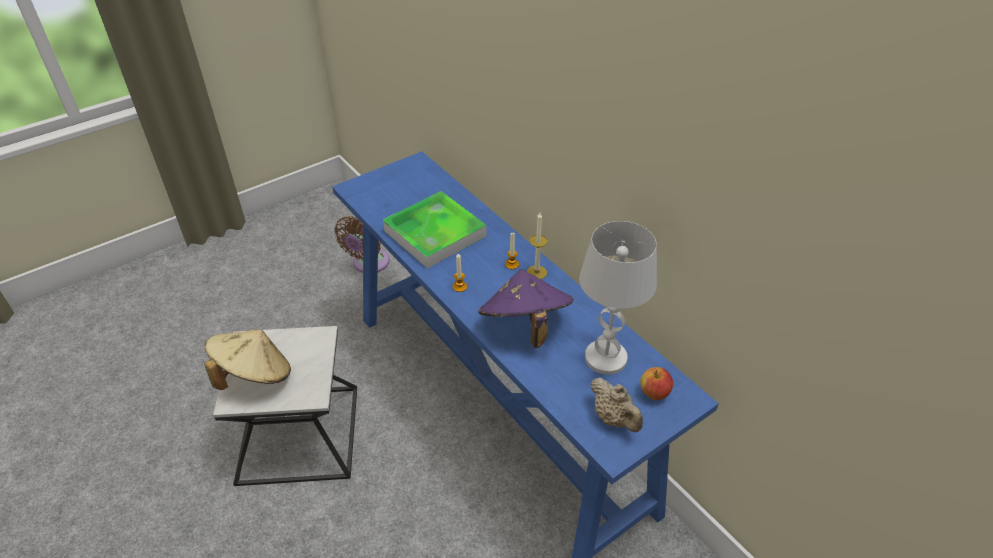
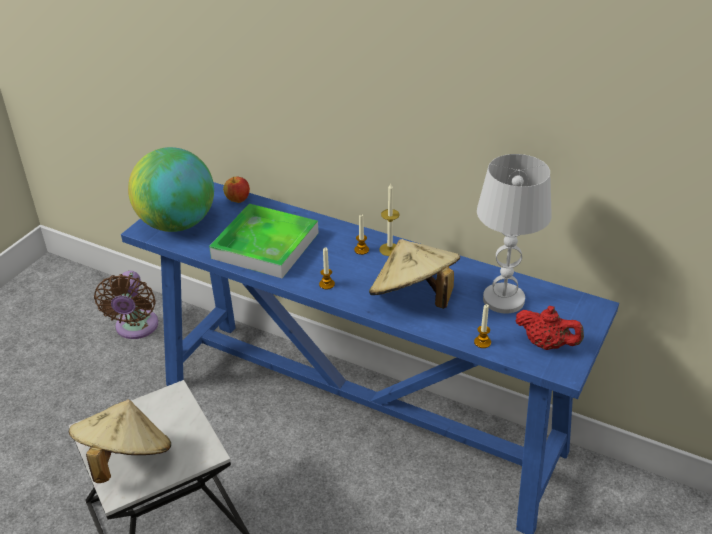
camera: 25 degrees left, 5 degrees down
purple hat [478,269,573,348] -> beige hat [369,239,460,309]
beige teapot [590,377,643,432] -> red teapot [515,306,584,350]
apple [640,367,673,400] -> apple moved to [223,177,250,203]
none -> globe [128,147,214,232]
none -> candle [474,304,491,348]

